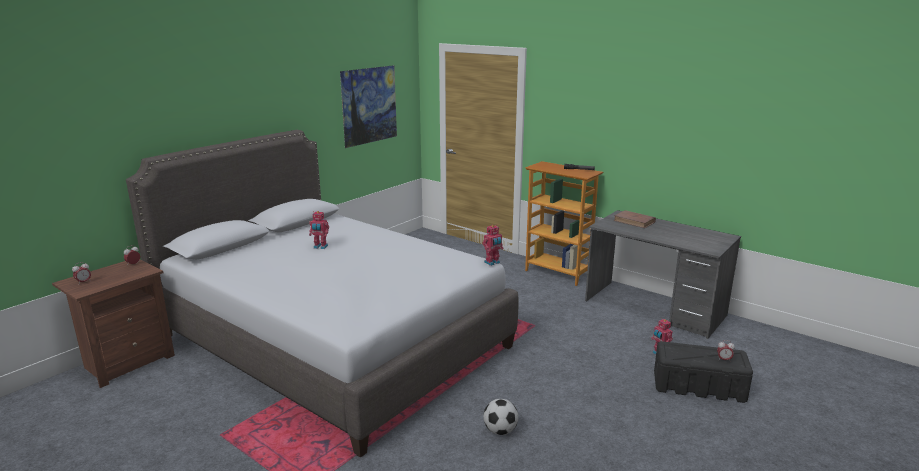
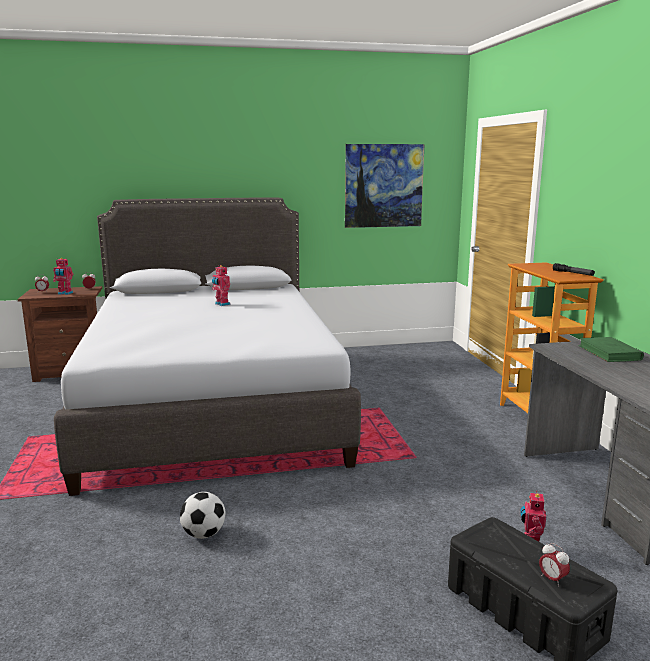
camera: 40 degrees right, 5 degrees down
toy robot [482,225,504,266] -> toy robot moved to [53,258,73,295]
brown book [613,210,656,228] -> green book [579,337,644,362]

